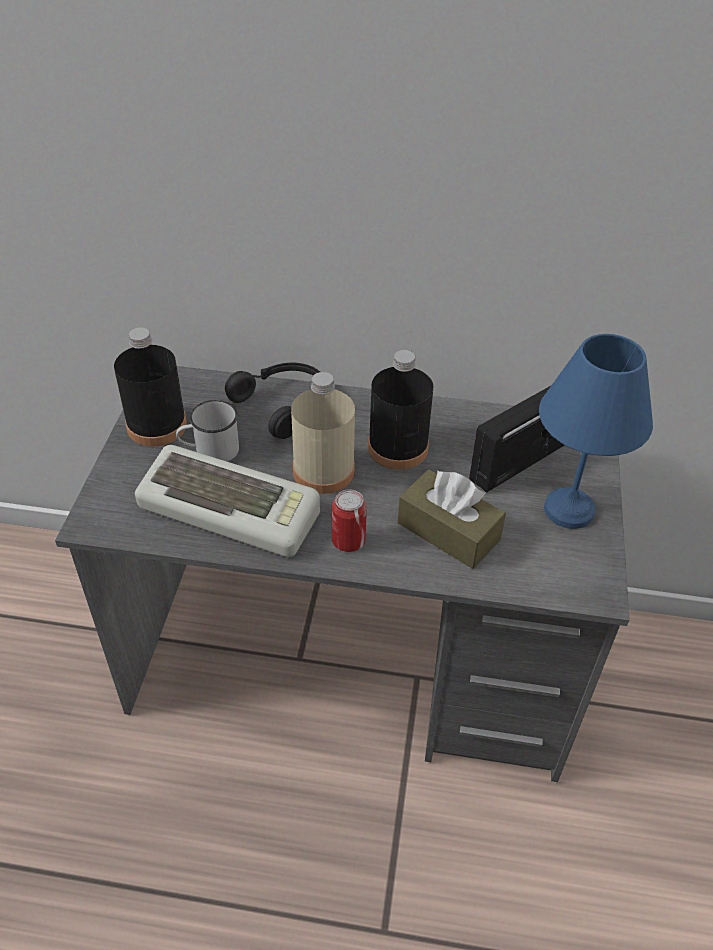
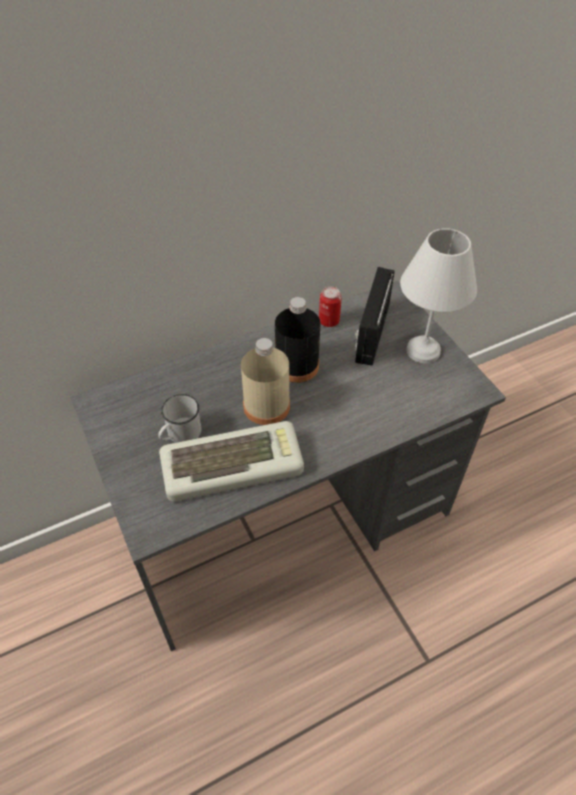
camera: 35 degrees left, 5 degrees up
black bottle [114,328,187,446] -> none
black headphones [225,363,320,439] -> none
can [332,489,367,552] -> can moved to [319,286,342,327]
brown tissue box [398,470,506,569] -> none
blue table lamp [539,334,653,529] -> white table lamp [400,229,477,363]

